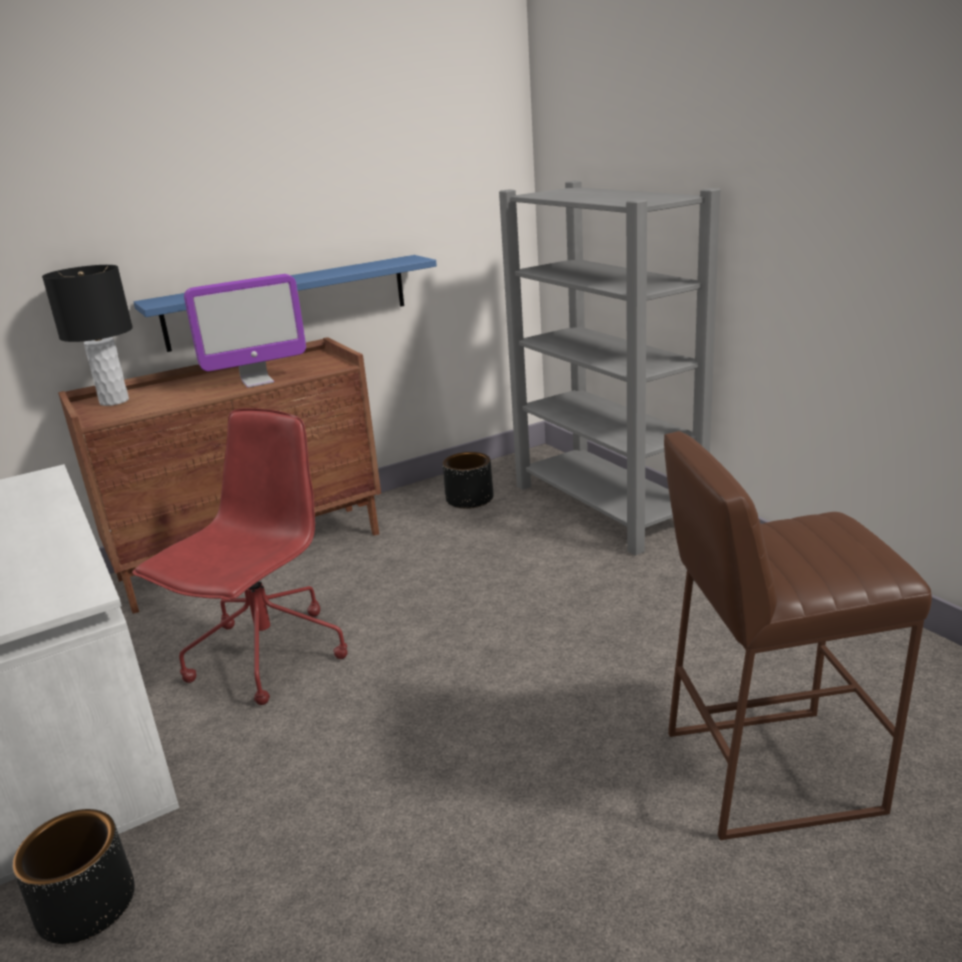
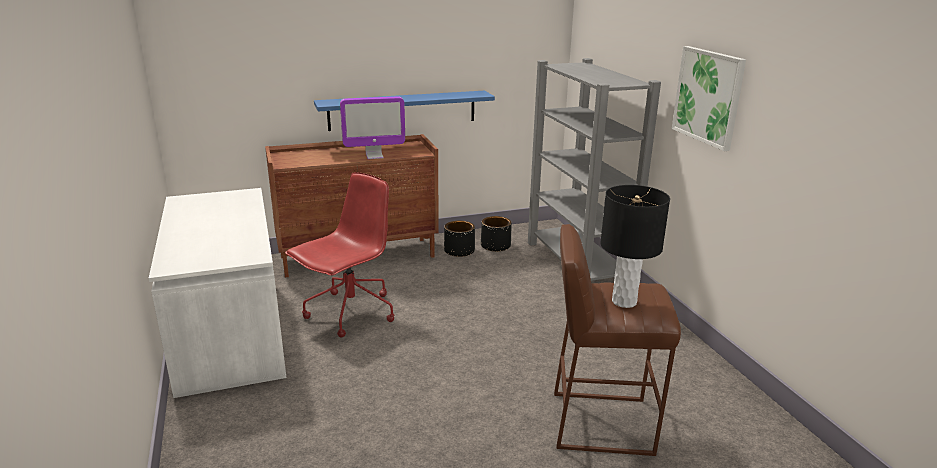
camera: 10 degrees right, 0 degrees up
black planter [12,809,135,944] -> black planter moved to [444,220,475,257]
black table lamp [42,265,133,406] -> black table lamp moved to [600,185,670,308]
none -> picture [672,46,746,151]

